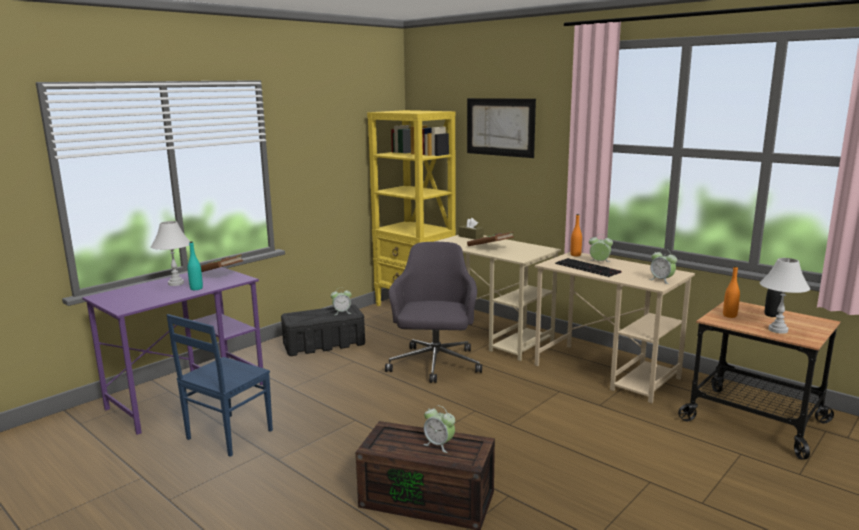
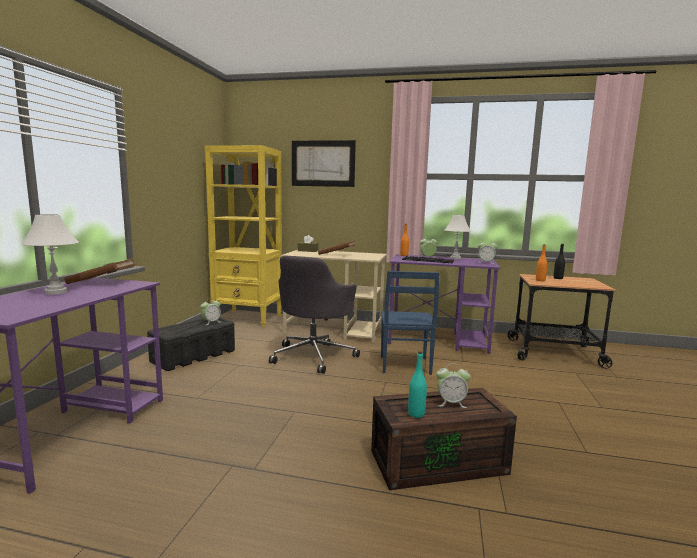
camera: 30 degrees left, 5 degrees down
blue chair [167,314,273,457] -> blue chair moved to [381,271,439,375]
turquoise bottle [187,241,203,290] -> turquoise bottle moved to [408,351,427,418]
grey office chair [385,242,482,383] -> grey office chair turned 135 degrees counterclockwise [269,256,360,374]
beige desk [535,252,695,403] -> purple desk [388,254,500,354]
white table lamp [760,258,810,334] -> white table lamp moved to [445,215,471,259]

